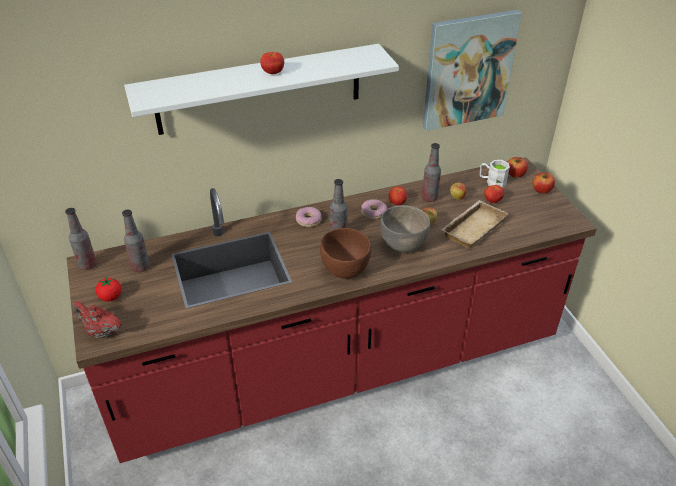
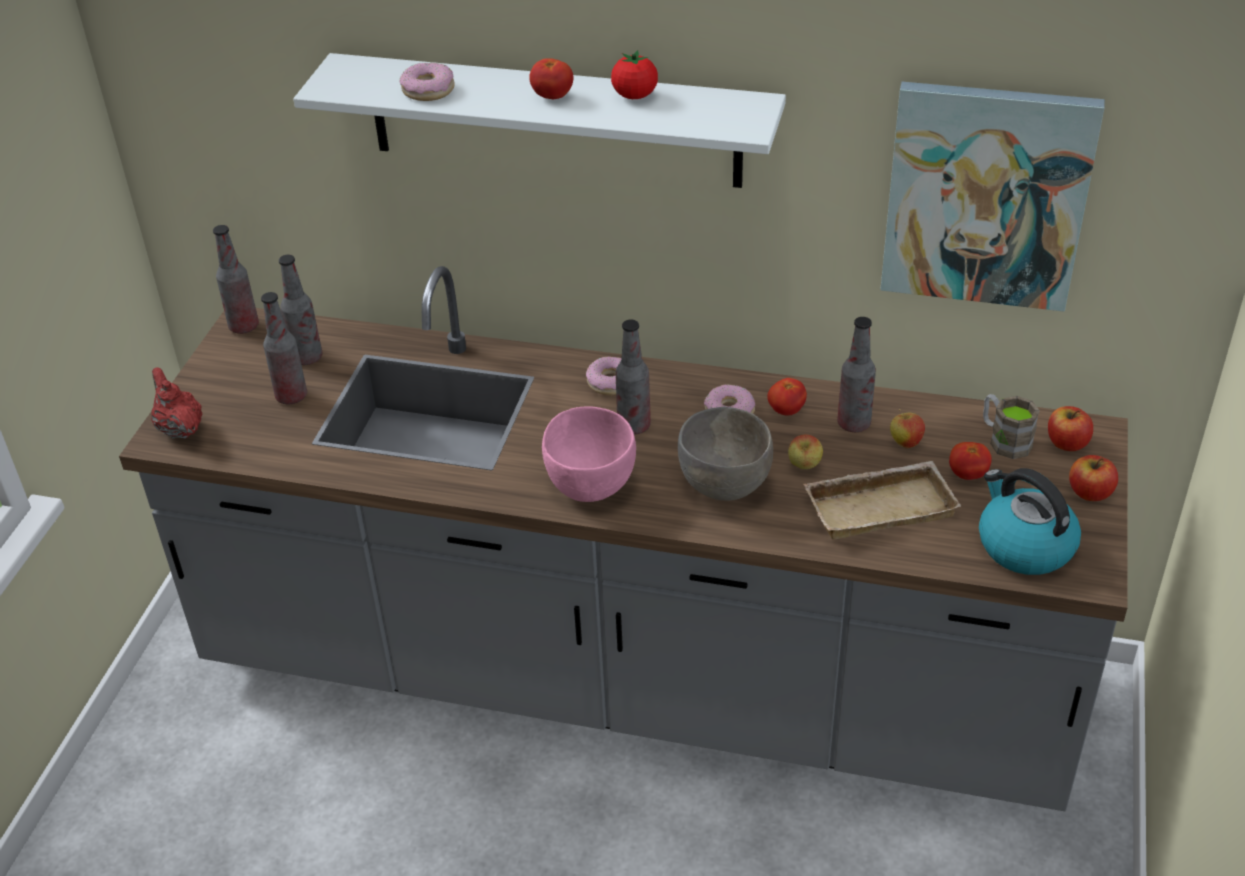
camera: 35 degrees right, 0 degrees up
red counter [67,157,597,463] -> grey counter [119,266,1128,811]
tomato [96,276,122,302] -> tomato moved to [611,50,658,99]
brown bowl [320,228,371,279] -> pink bowl [542,406,636,502]
white mug [480,160,510,188] -> brown mug [983,394,1040,459]
none -> bottle [261,292,307,404]
none -> donut [400,63,455,101]
none -> kettle [979,468,1081,575]

